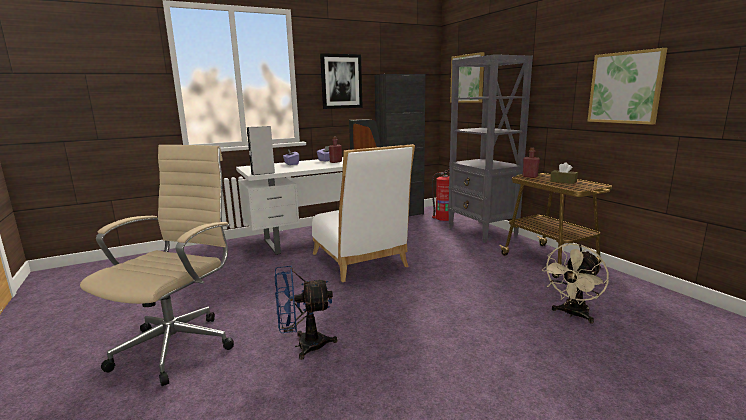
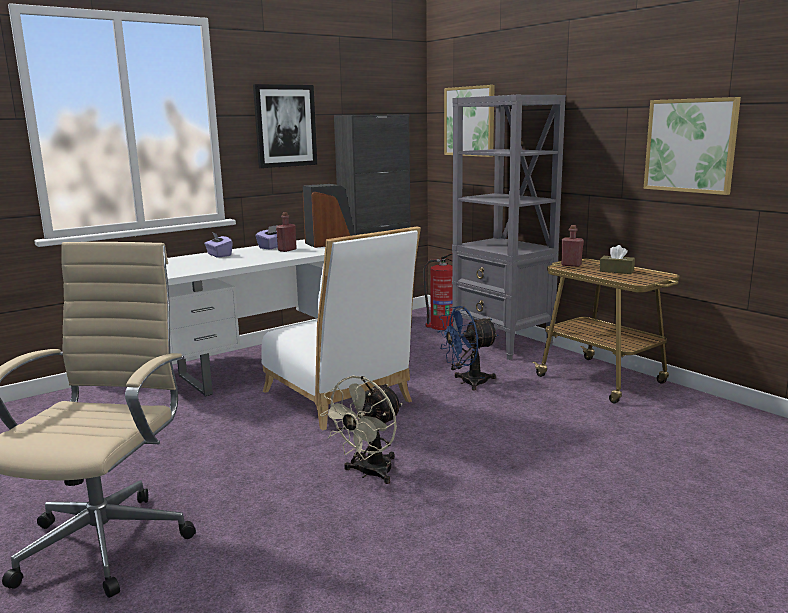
camera: 10 degrees left, 0 degrees up
grey speaker [247,126,275,175] -> none
blue fan [275,266,337,360] -> blue fan moved to [438,306,498,391]
beige fan [542,243,609,323] -> beige fan moved to [320,376,402,484]

